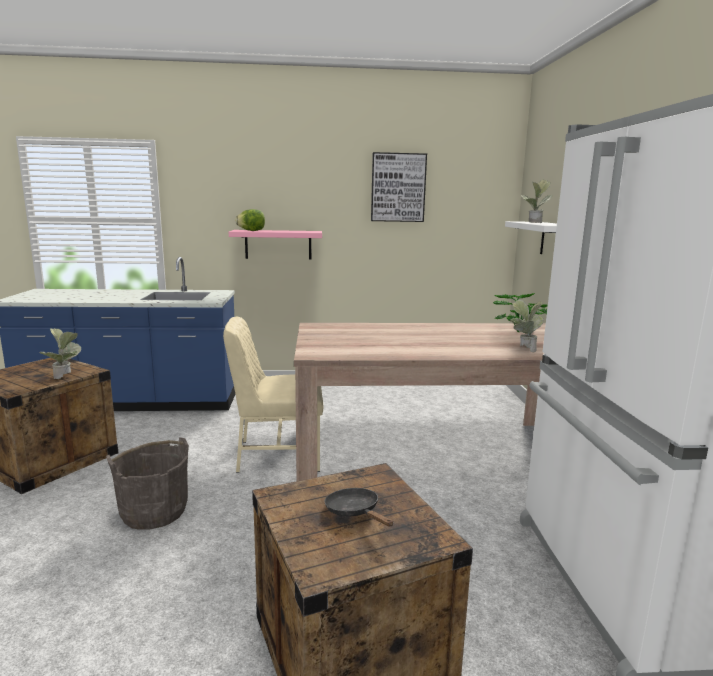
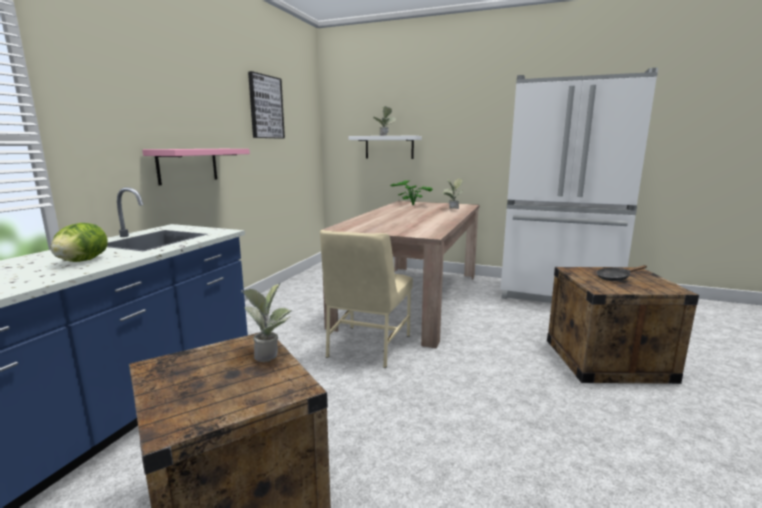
camera: 65 degrees left, 0 degrees up
grey bucket [106,437,189,530] -> none
lettuce [235,209,265,231] -> lettuce moved to [51,223,108,262]

